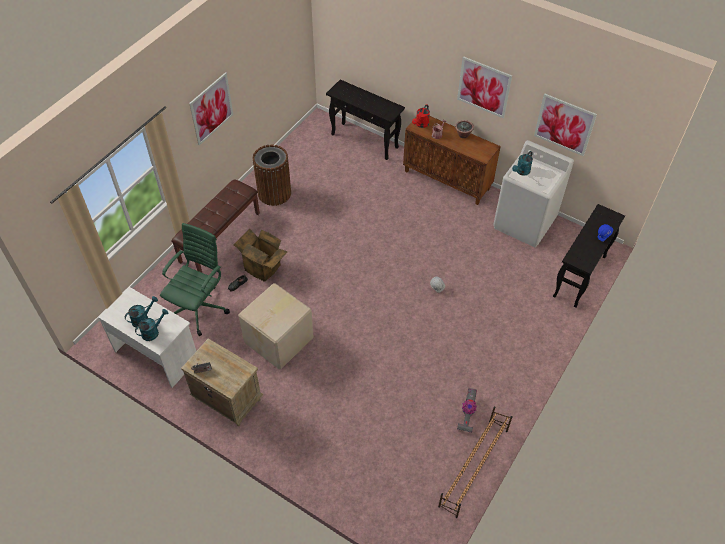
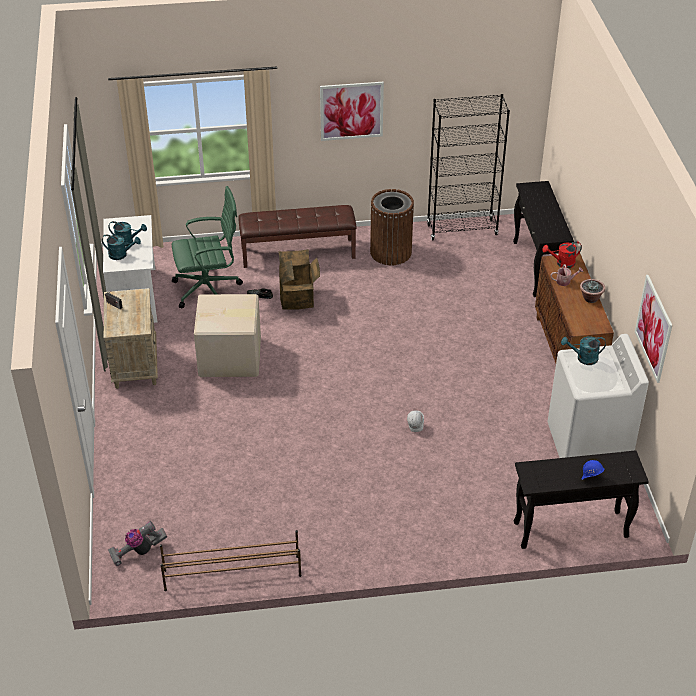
camera: 50 degrees right, 10 degrees down
picture [457,56,512,118] -> none
vacuum cleaner [457,388,477,433] -> vacuum cleaner moved to [108,521,167,566]
none -> black bookcase [427,94,510,241]

